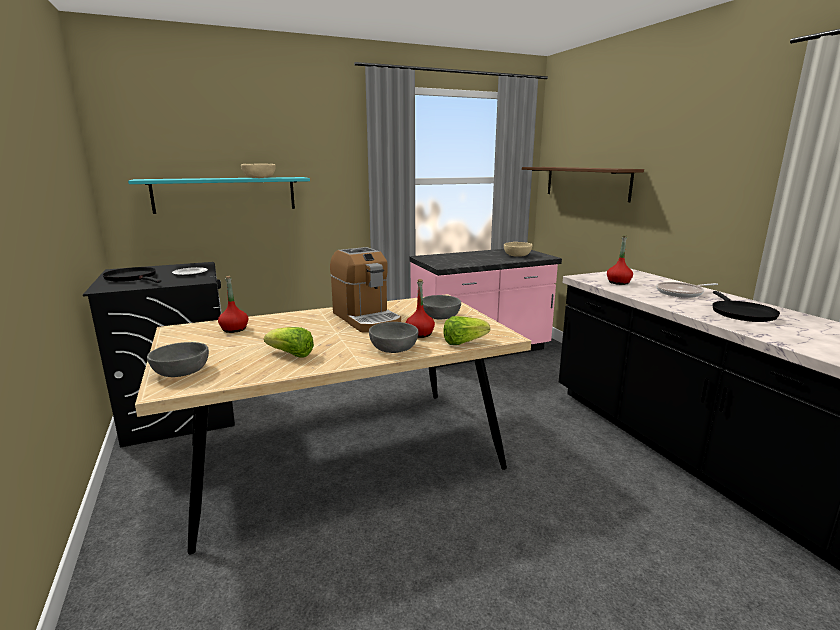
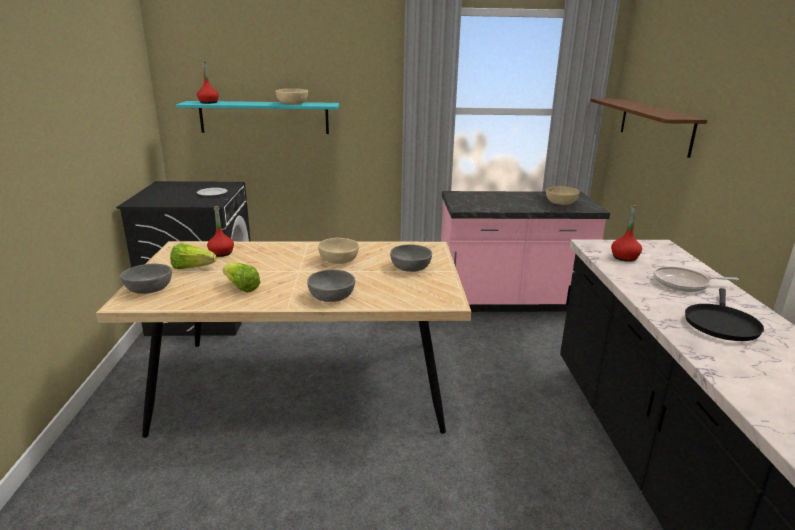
camera: 20 degrees right, 5 degrees up
black frying pan [102,267,161,283] -> none
coffee machine [330,247,401,333] -> beige bowl [318,238,359,264]
red bottle [406,279,435,338] -> red bottle moved to [197,60,219,104]
lettuce [443,316,490,345] -> lettuce moved to [170,243,216,269]

